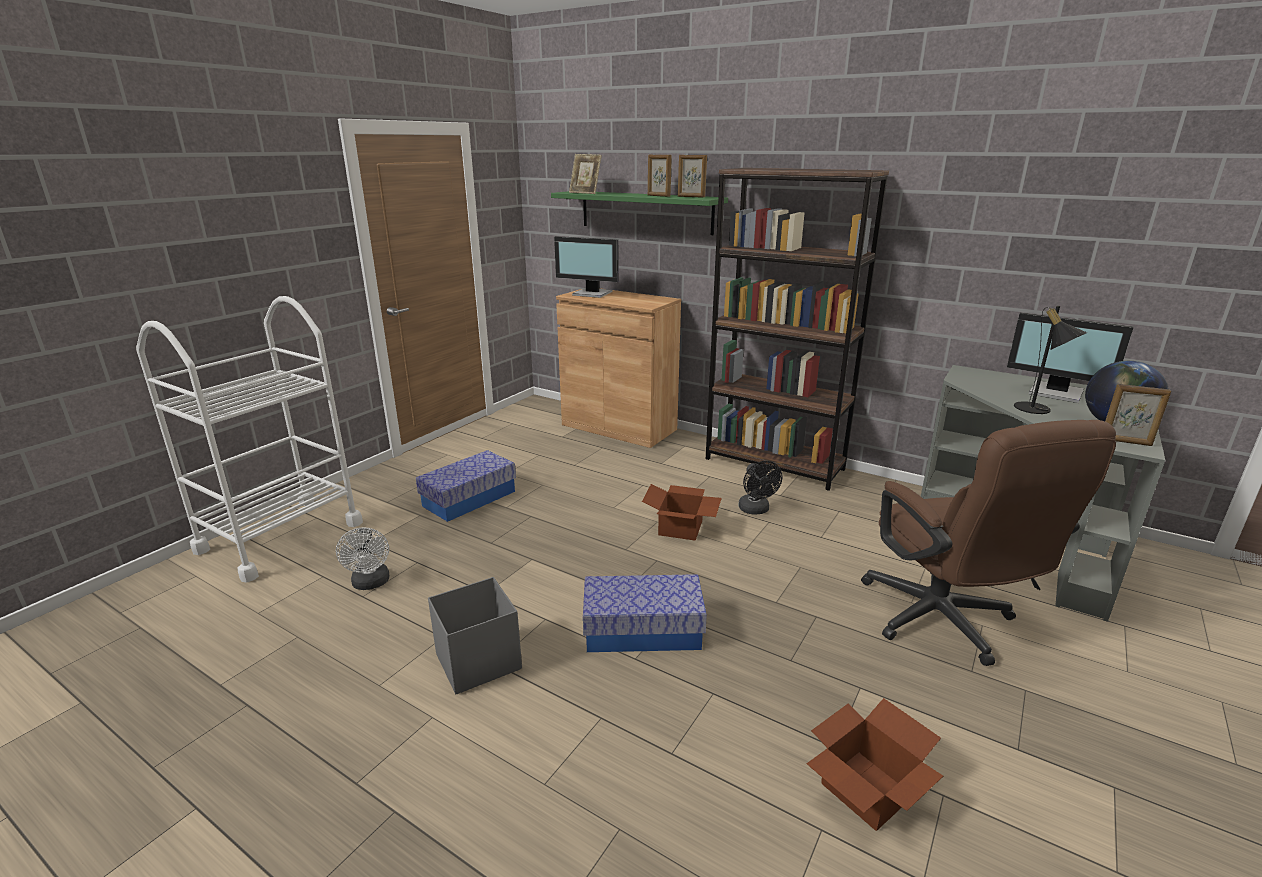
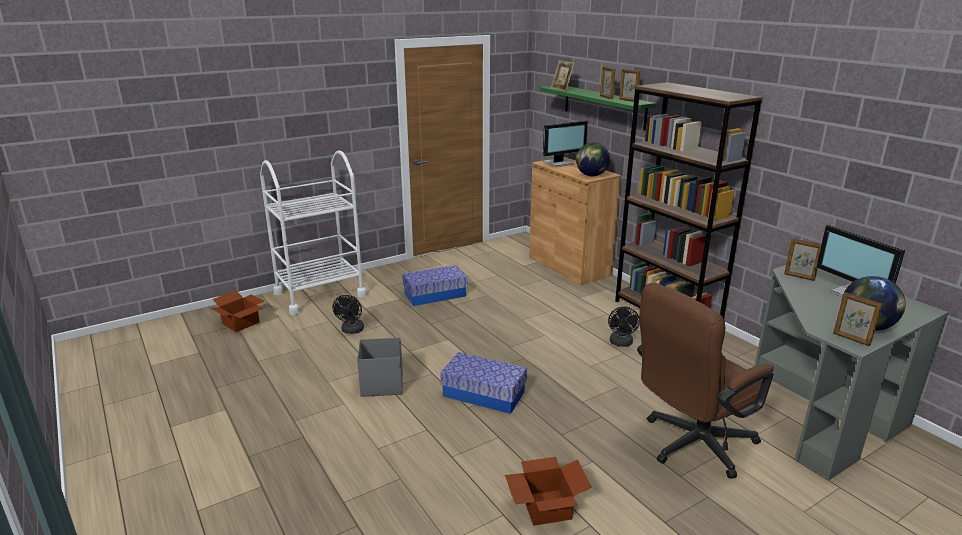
camera: 25 degrees right, 0 degrees up
white fan [336,527,390,590] -> black fan [333,295,364,334]
monitor [554,236,619,298] -> monitor turned 75 degrees counterclockwise [542,120,588,167]
cardboard box [642,484,722,541] -> cardboard box moved to [211,291,264,332]
brown office chair [861,420,1116,666] -> brown office chair turned 45 degrees clockwise [637,283,774,479]
black table lamp [1014,306,1087,414] -> none
none -> globe [576,142,610,177]
none -> picture frame [784,238,821,281]

